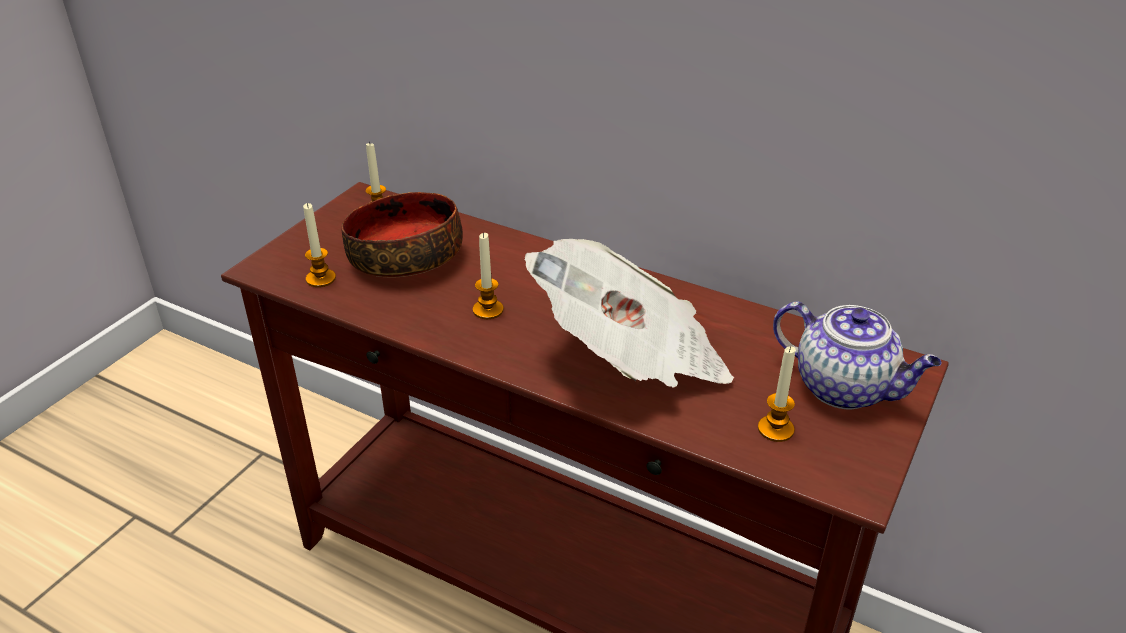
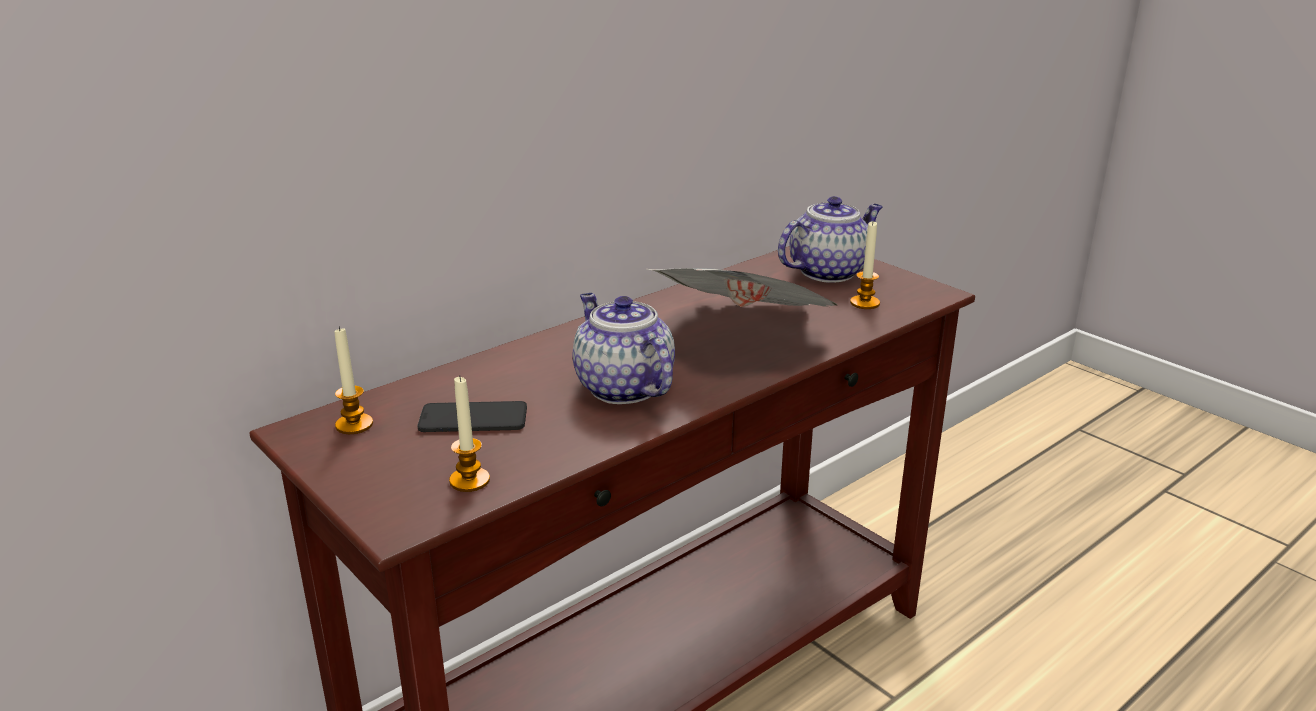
camera: 70 degrees left, 10 degrees down
bowl [341,192,463,278] -> phone [417,401,527,432]
candle [473,232,504,319] -> teapot [573,293,675,404]

